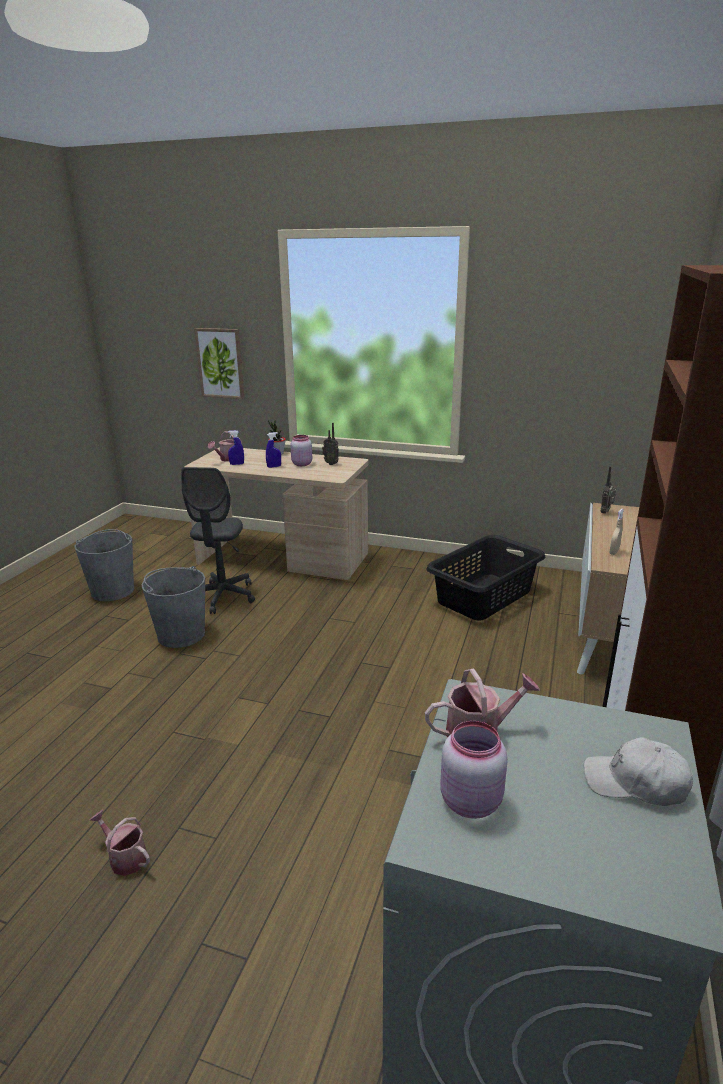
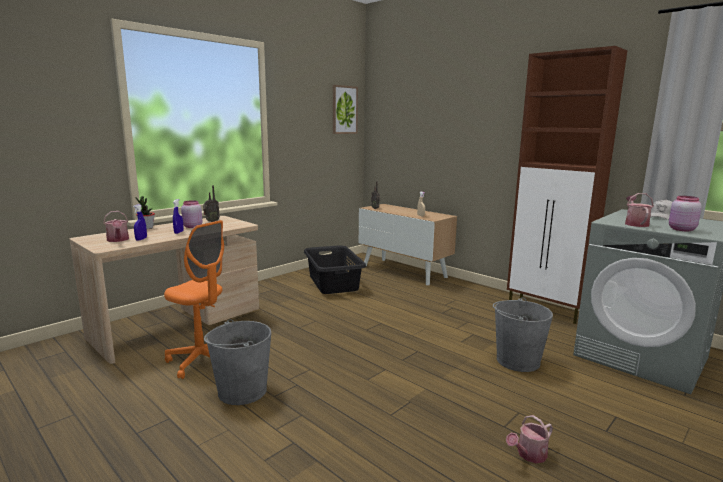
camera: 65 degrees left, 10 degrees down
grey bucket [75,529,134,601] -> grey bucket moved to [493,298,553,372]
grey office chair [181,467,255,614] -> orange office chair [164,220,224,379]
picture [194,328,245,399] -> picture moved to [333,85,358,134]

